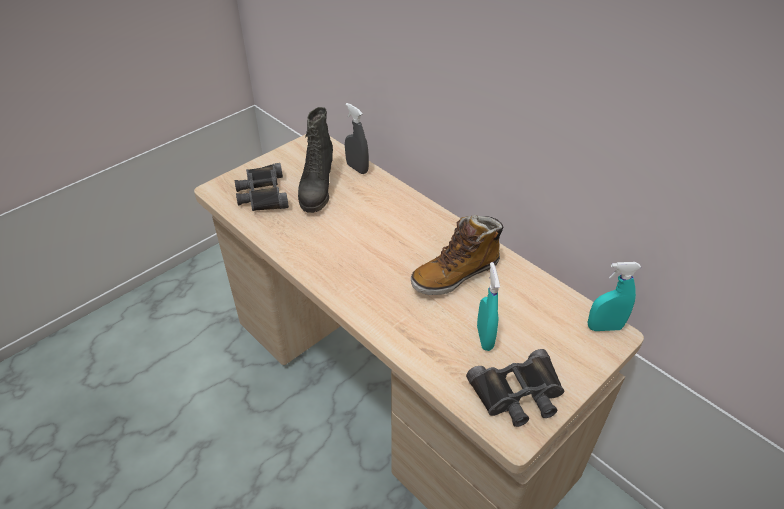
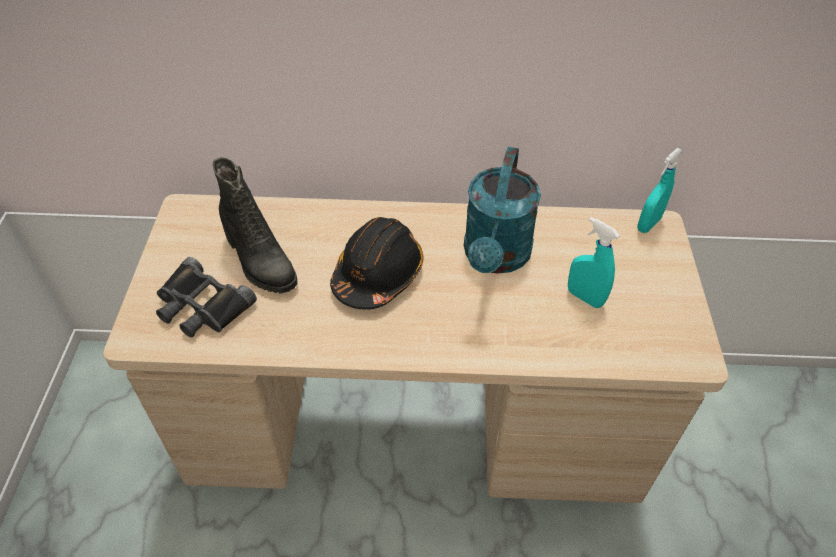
camera: 45 degrees left, 5 degrees up
grey spray bottle [345,103,369,174] -> none
boot [411,215,503,295] -> turquoise watering can [464,147,541,274]
black binoculars [466,349,564,427] -> none
none -> black hard hat [330,217,423,310]

